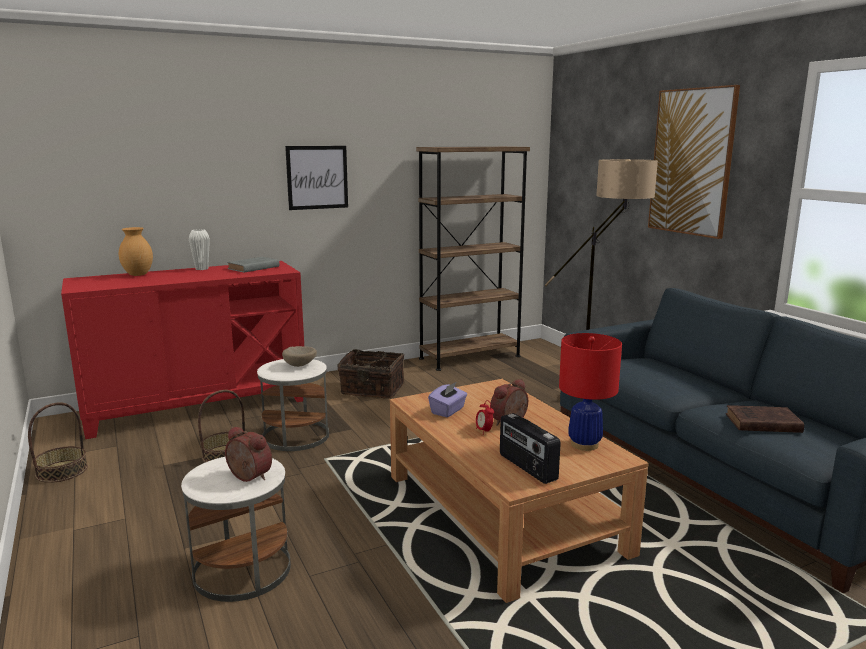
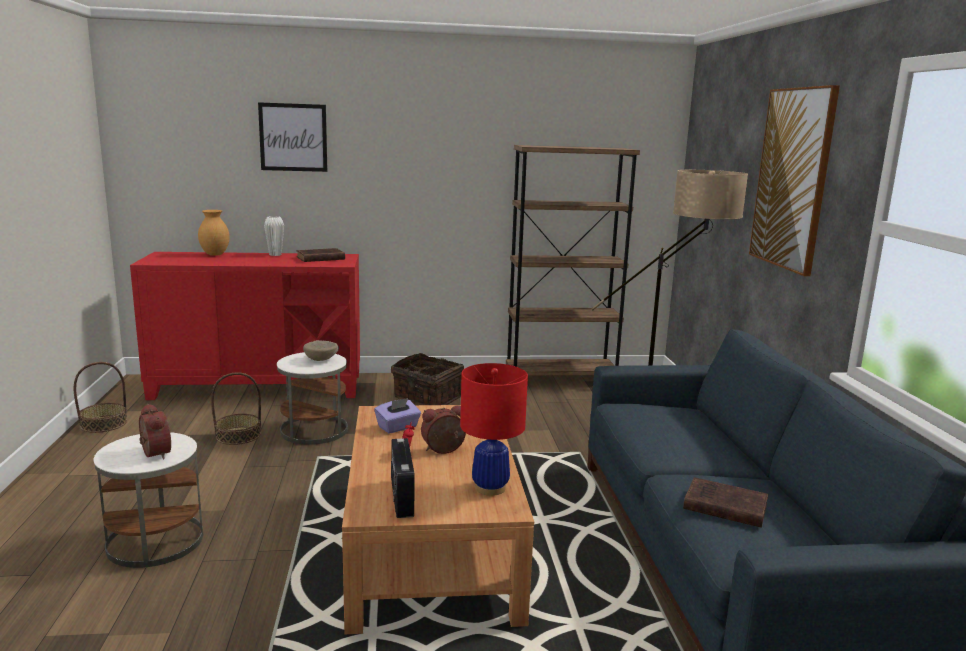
camera: 20 degrees right, 0 degrees up
grey book [227,257,279,273] -> brown book [297,248,345,262]
picture [285,146,348,210] -> picture moved to [258,102,327,172]

